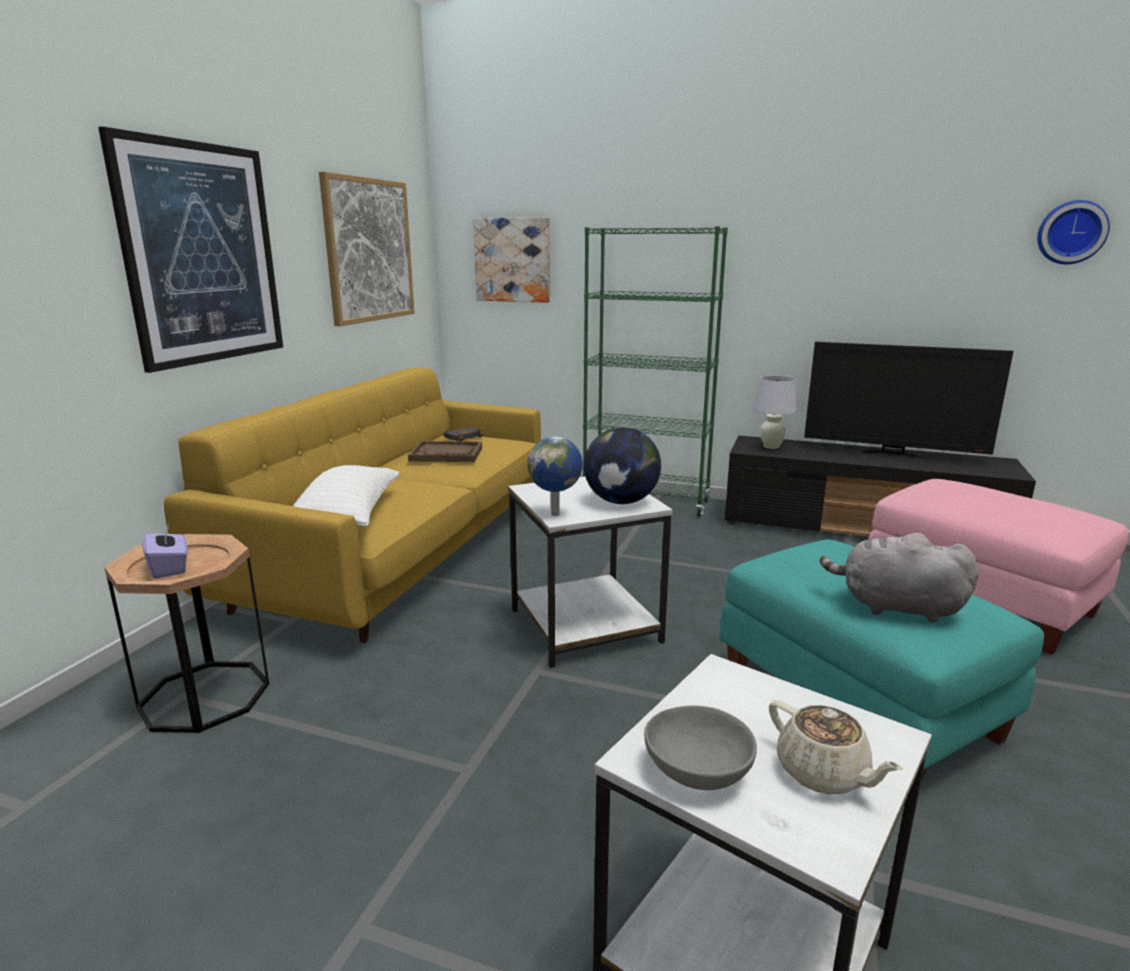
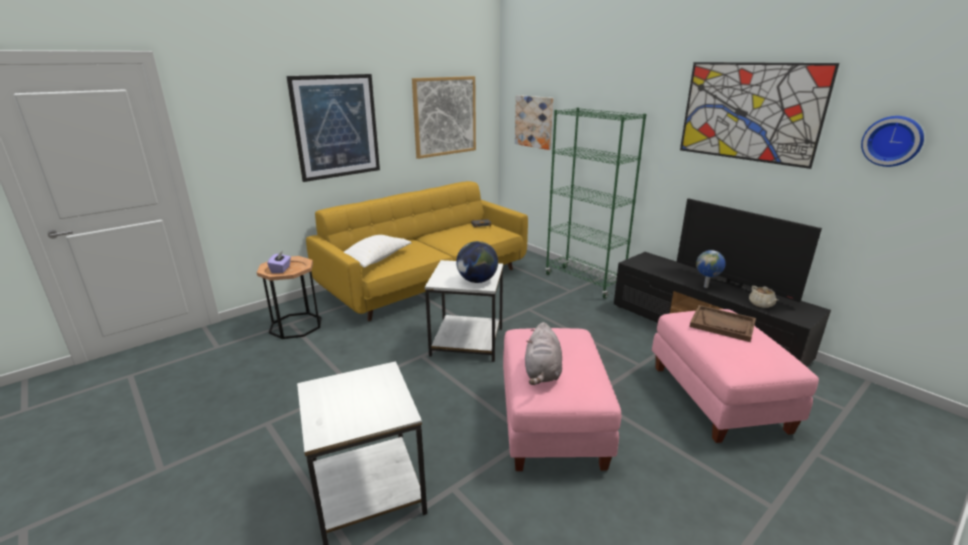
camera: 30 degrees right, 5 degrees up
brown tray [408,441,482,462] -> brown tray moved to [690,305,756,342]
globe [527,436,583,516] -> globe moved to [696,250,726,288]
grey bowl [644,705,757,790] -> none
turquoise ottoman [720,539,1044,782] -> pink ottoman [503,328,621,471]
white table lamp [753,375,797,449] -> none
beige teapot [769,700,904,794] -> beige teapot moved to [749,286,778,308]
grey plush toy [820,533,978,623] -> grey plush toy turned 135 degrees counterclockwise [525,322,562,385]
none -> picture [680,62,839,169]

